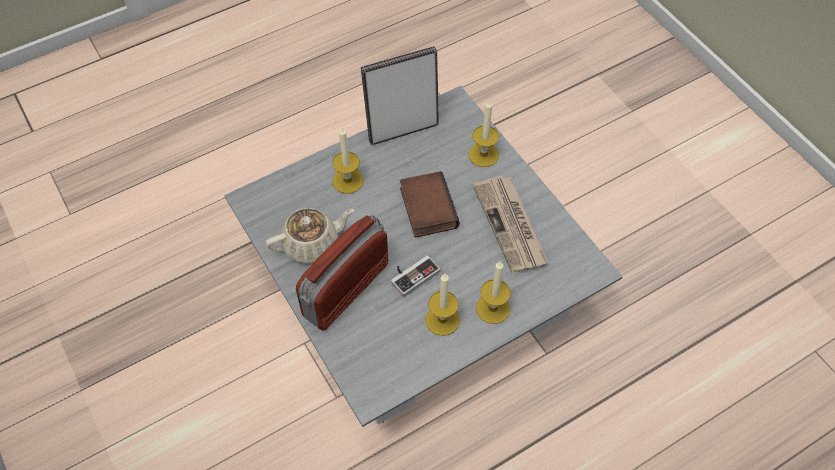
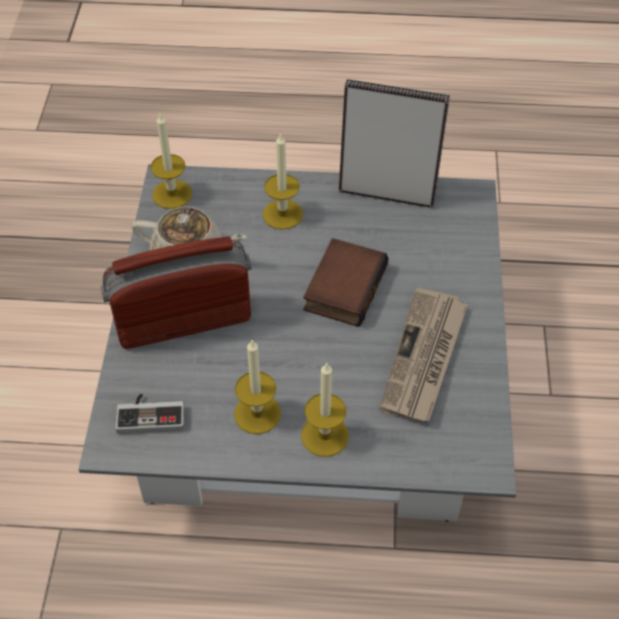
camera: 35 degrees right, 5 degrees down
game controller [391,255,440,297] -> game controller moved to [116,394,184,434]
candle [468,100,499,167] -> candle moved to [150,114,192,209]

